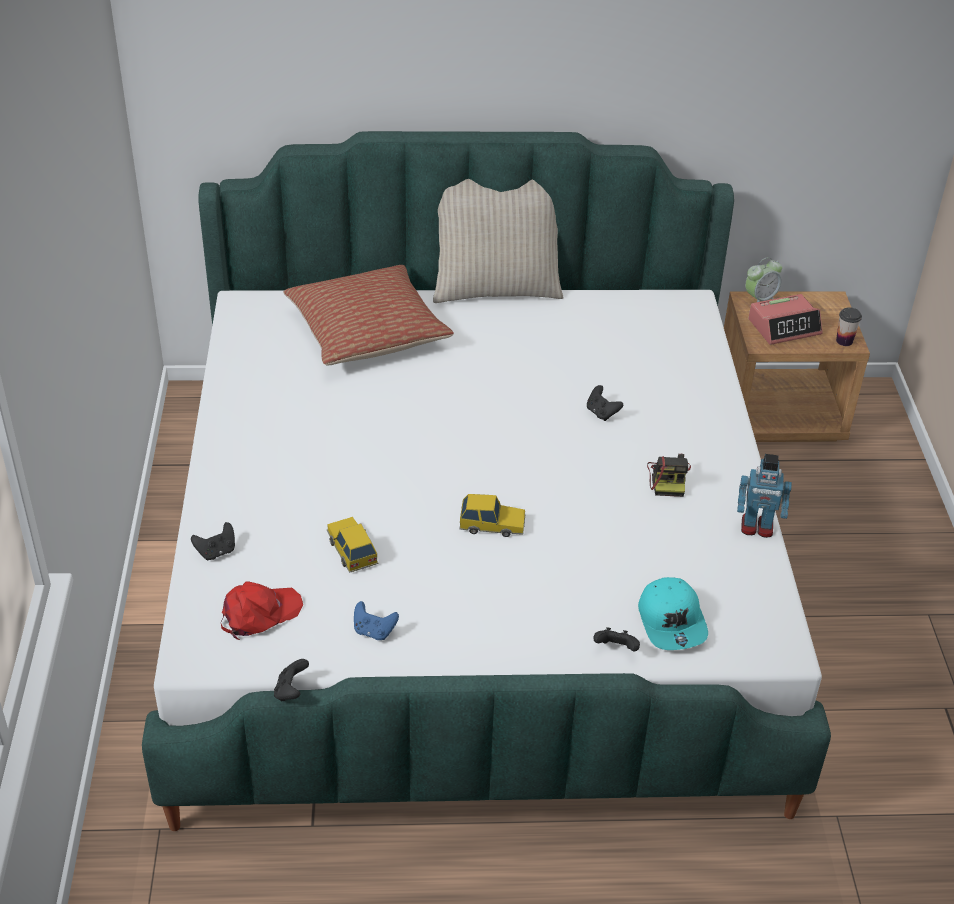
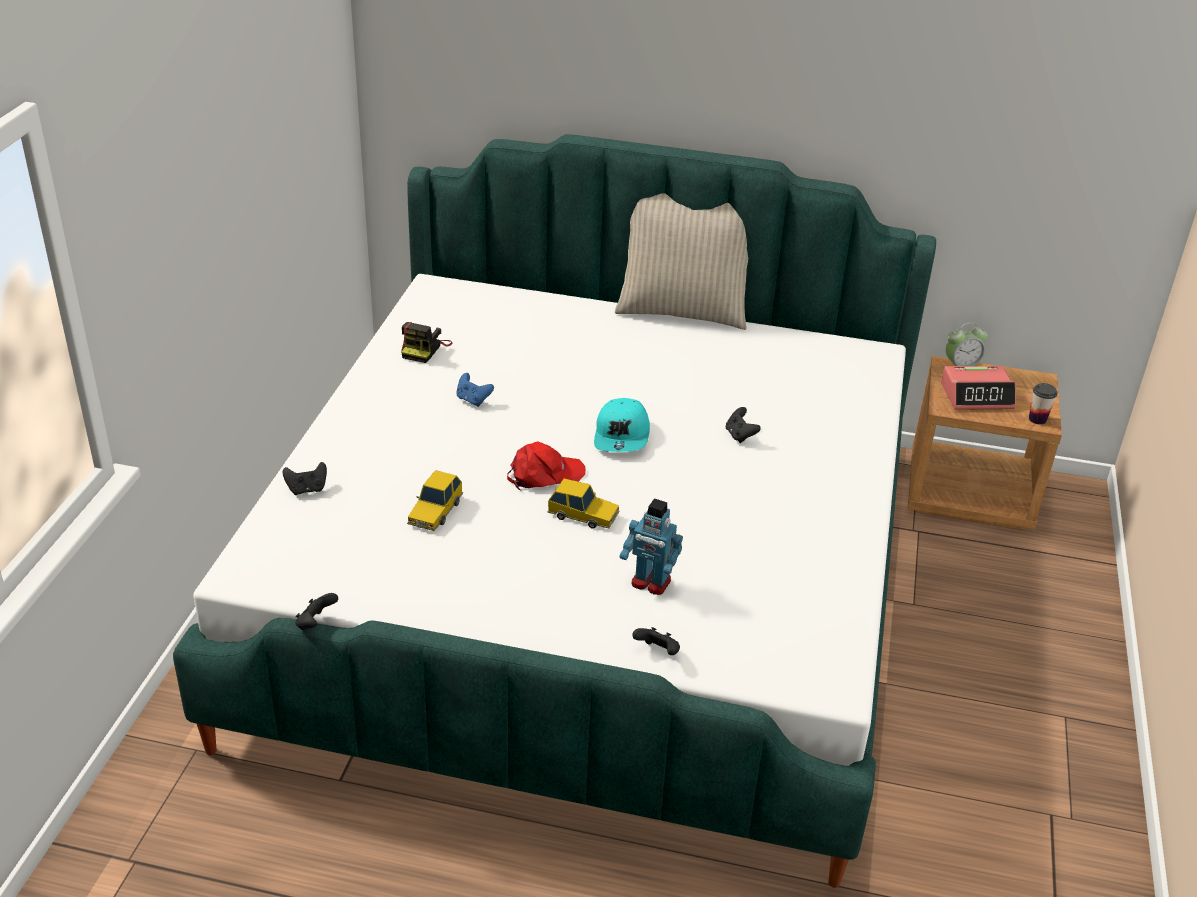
camera: 15 degrees right, 5 degrees down
red cap [221,581,303,640] -> red cap moved to [507,441,586,490]
pillow [284,265,454,365] -> none
toy car [327,517,379,573] -> toy car turned 150 degrees counterclockwise [407,470,463,531]
blue game controller [354,601,399,640] -> blue game controller moved to [456,373,494,407]
turquoise cap [638,577,708,650] -> turquoise cap moved to [594,398,650,452]
camera [647,454,691,497] -> camera moved to [401,322,452,363]
toy robot [737,454,792,538] -> toy robot moved to [620,498,683,595]

